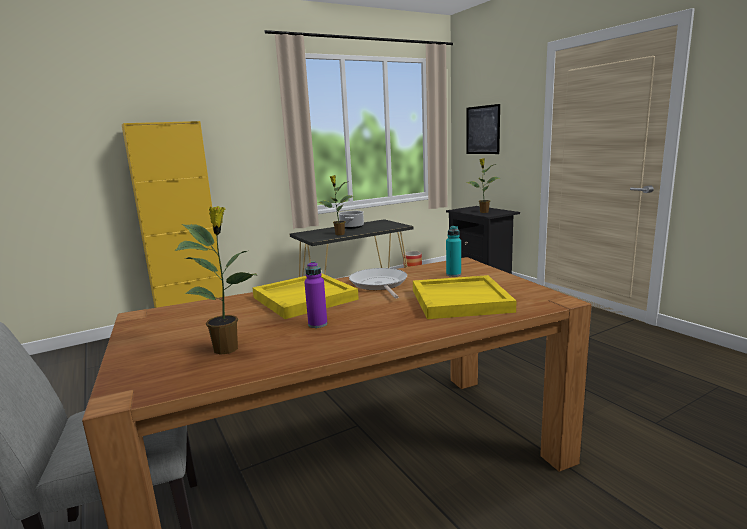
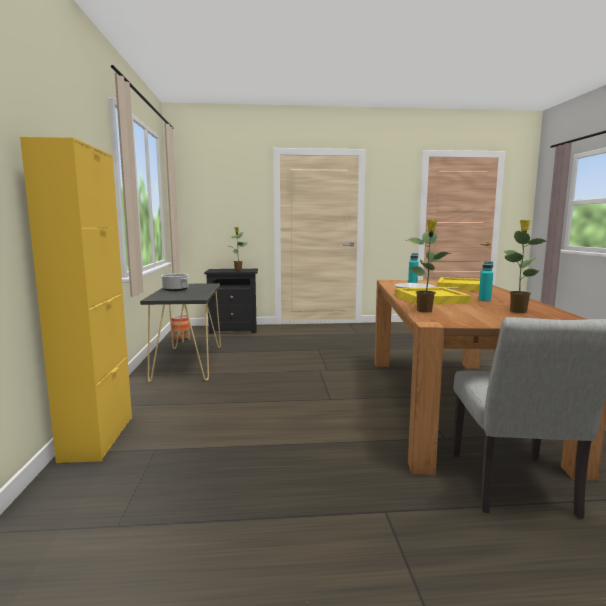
camera: 65 degrees left, 5 degrees down
purple bottle [304,262,327,328] -> turquoise bottle [479,261,493,302]
potted plant [317,175,354,235] -> potted plant moved to [405,220,452,313]
picture [466,104,500,154] -> none

